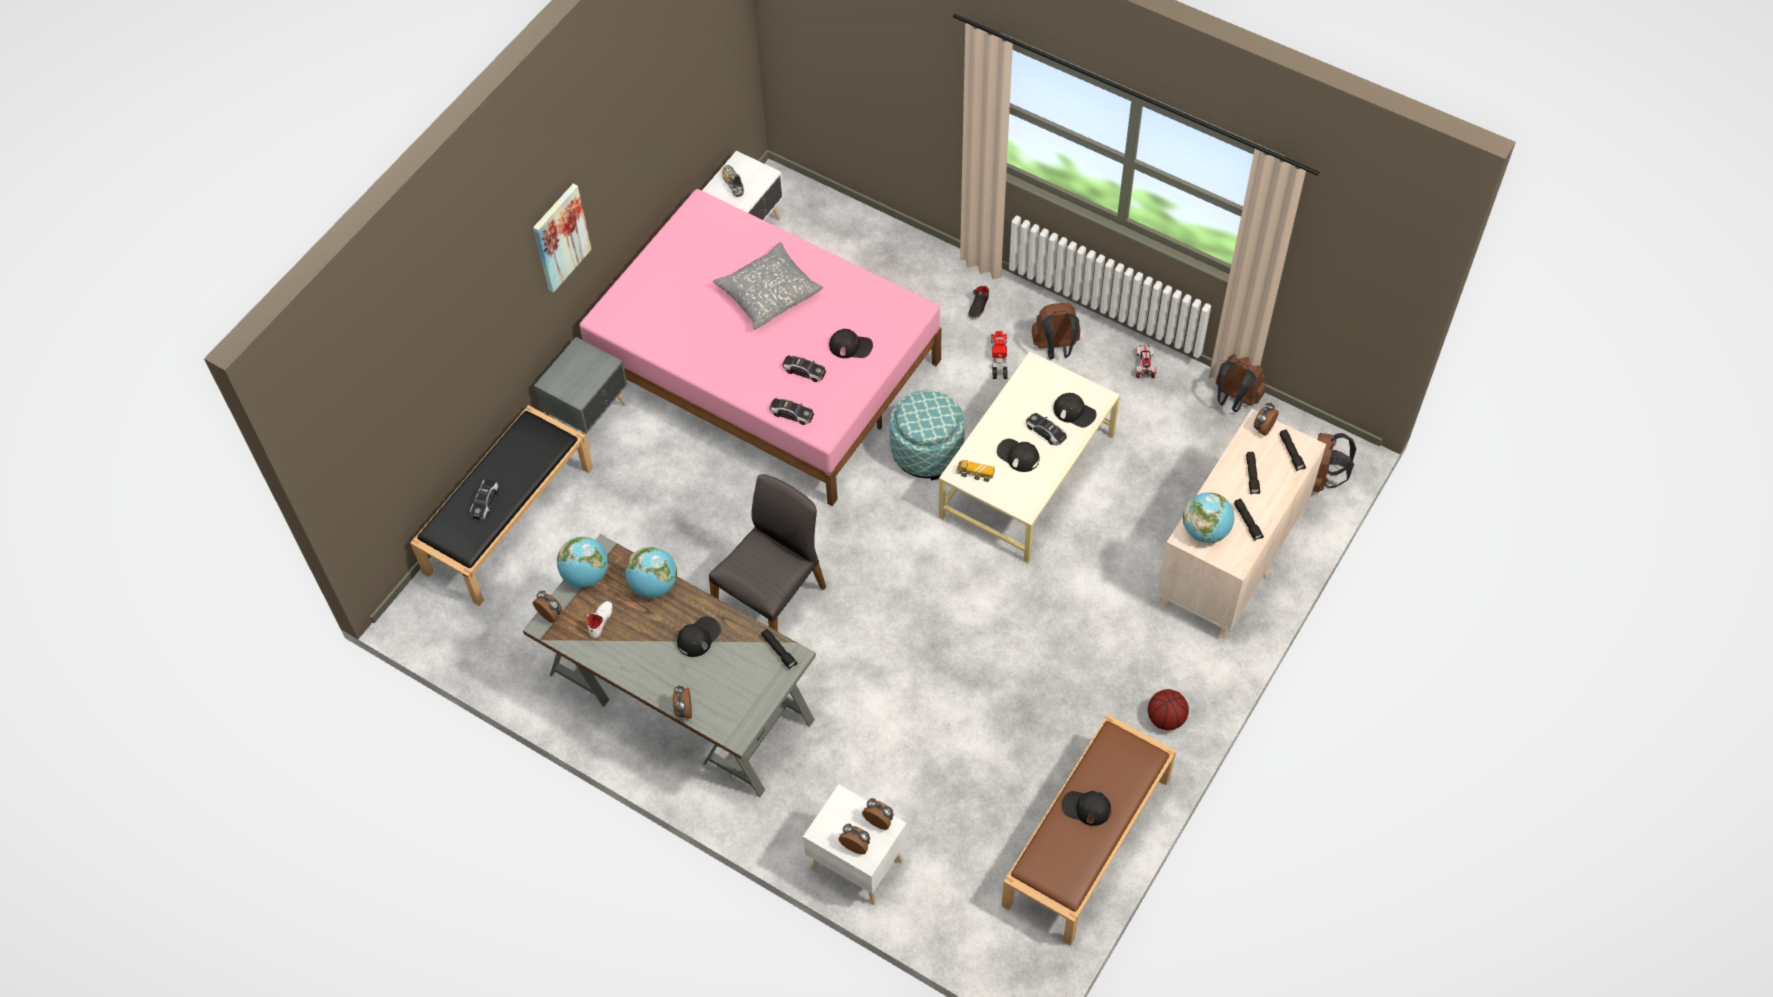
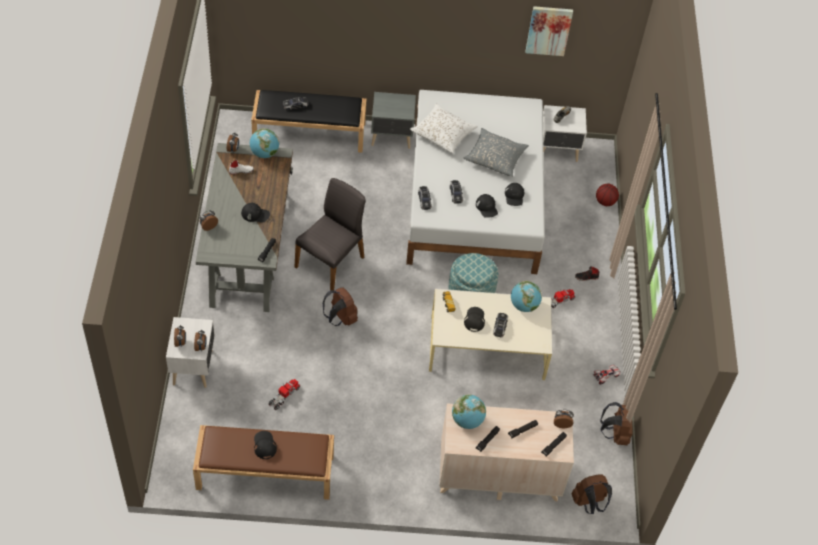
camera: 55 degrees right, 5 degrees down
picture [533,184,592,292] -> picture moved to [526,6,573,56]
pink bed [579,189,941,506] -> white bed [406,90,545,274]
globe [625,547,677,598] -> globe moved to [511,281,542,312]
grey chair [709,474,826,632] -> grey chair turned 60 degrees counterclockwise [295,178,366,291]
brown backpack [1032,303,1080,359] -> brown backpack moved to [323,287,358,326]
black cap [1053,393,1097,428] -> black cap moved to [505,183,524,206]
basketball [1148,689,1189,730] -> basketball moved to [596,184,619,206]
none -> toy truck [268,379,300,410]
none -> white pillow [410,103,478,153]

